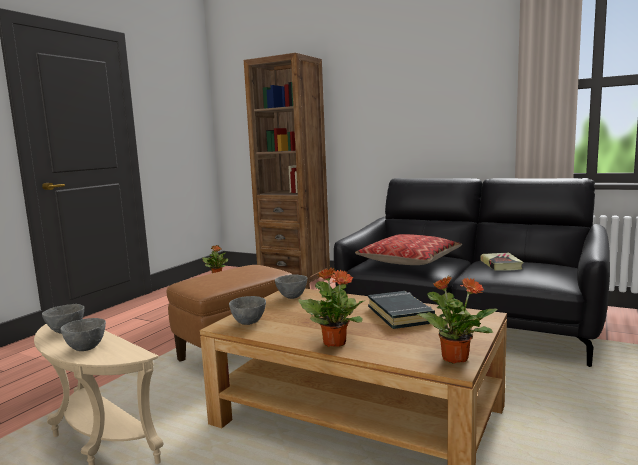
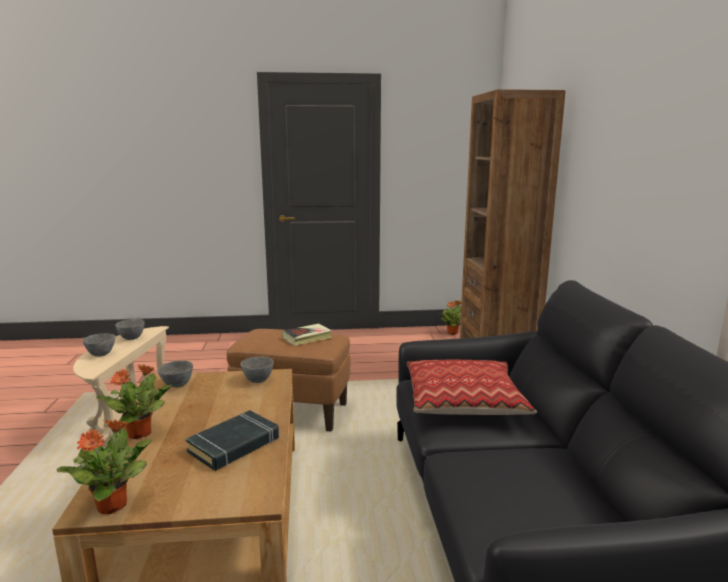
camera: 55 degrees right, 5 degrees up
book [480,253,524,271] -> book moved to [282,324,332,346]

